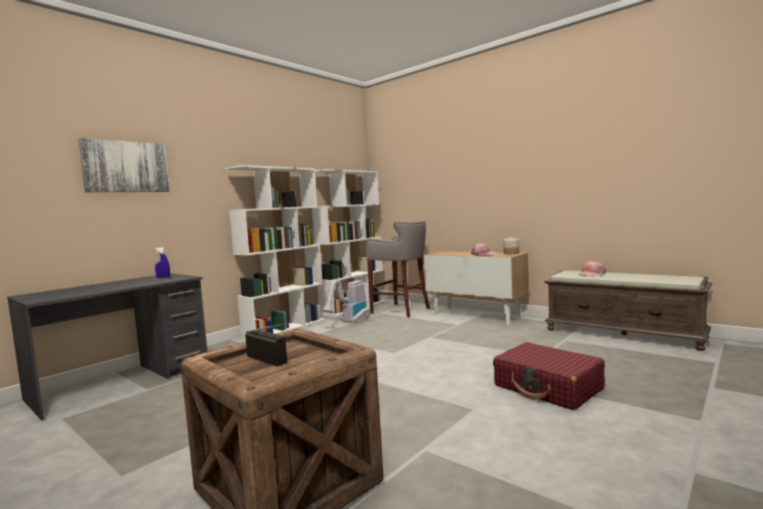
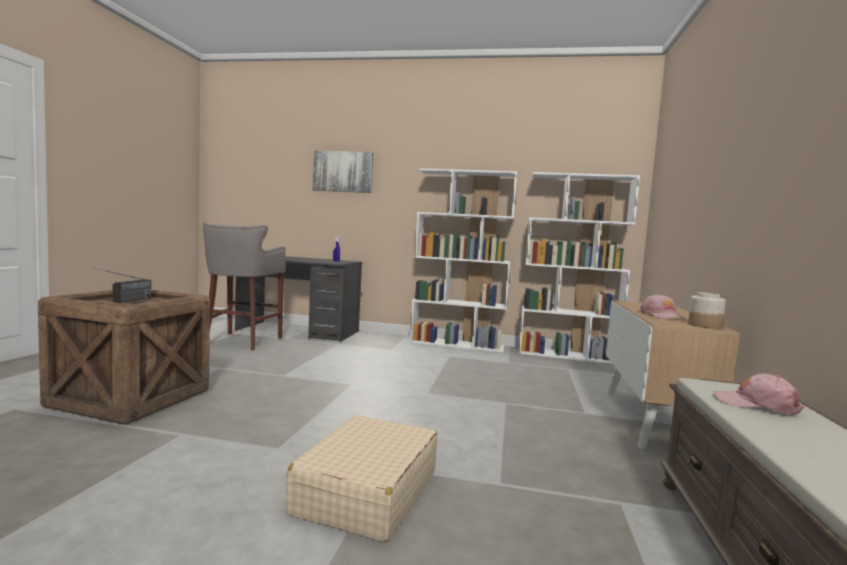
camera: 60 degrees right, 0 degrees up
vacuum cleaner [321,279,370,323] -> none
grey stool [366,219,430,317] -> grey stool moved to [203,221,286,350]
red suitcase [493,342,605,410] -> beige suitcase [286,415,437,542]

